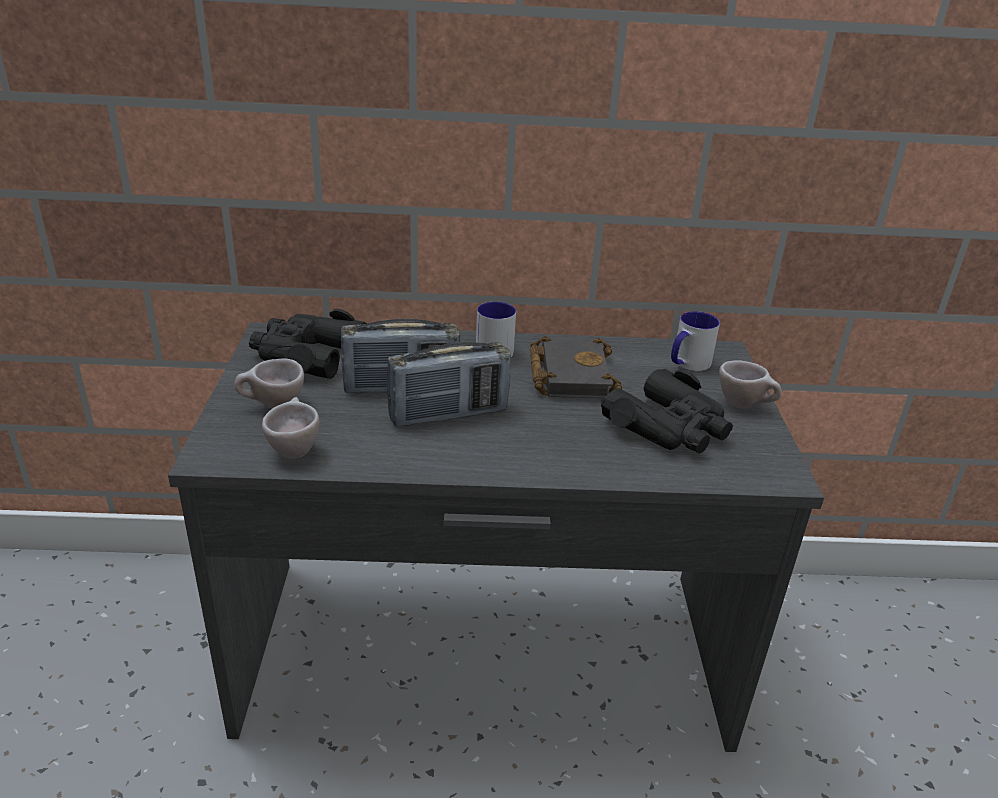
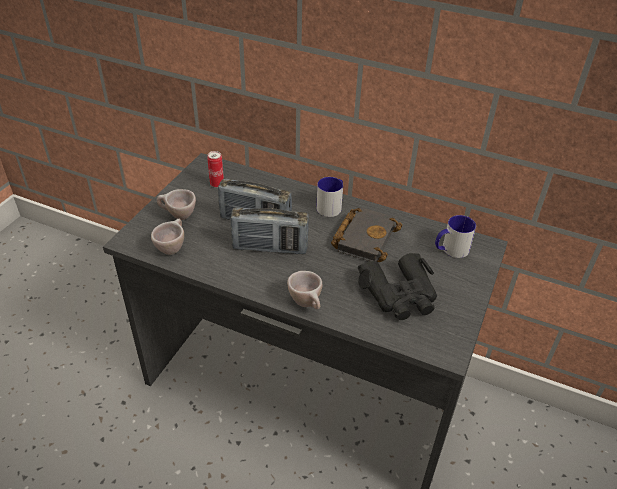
camera: 25 degrees right, 10 degrees up
black binoculars [249,309,367,379] -> can [207,151,224,188]
beige cup [719,360,782,409] -> beige cup moved to [287,271,322,309]

